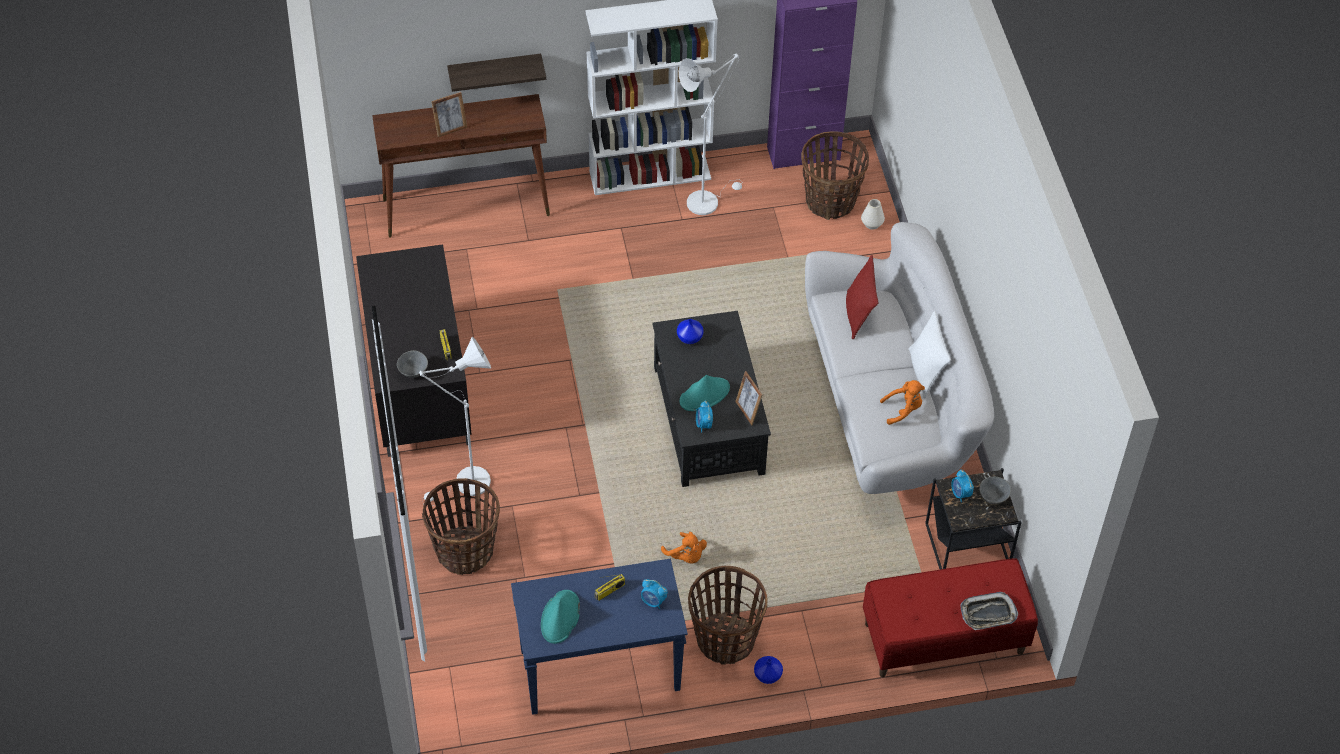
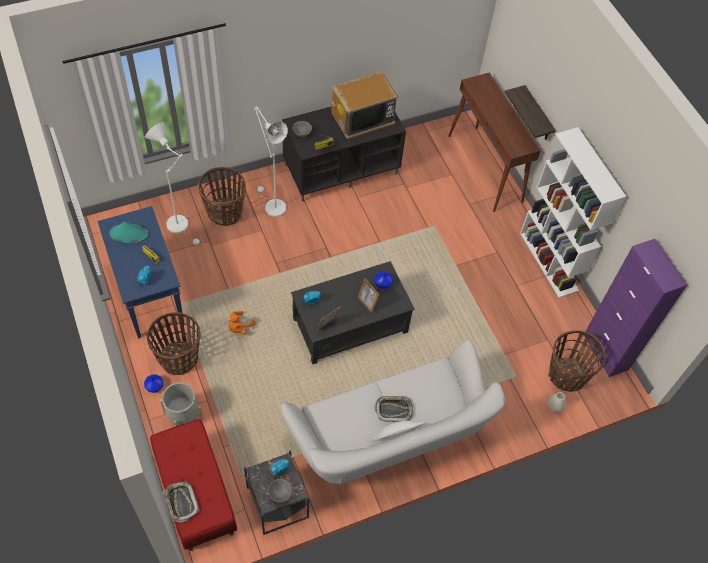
camera: 75 degrees right, 5 degrees up
picture frame [431,92,467,137] -> picture frame moved to [358,278,379,314]
white floor lamp [679,53,743,215] -> white floor lamp moved to [145,122,202,245]
turquoise hat [680,375,730,411] -> none
red pillow [846,255,878,339] -> none
orange plush toy [880,380,925,425] -> none
none -> grey planter [160,382,203,427]
none -> television [331,72,399,139]
none -> tray [375,396,413,422]

